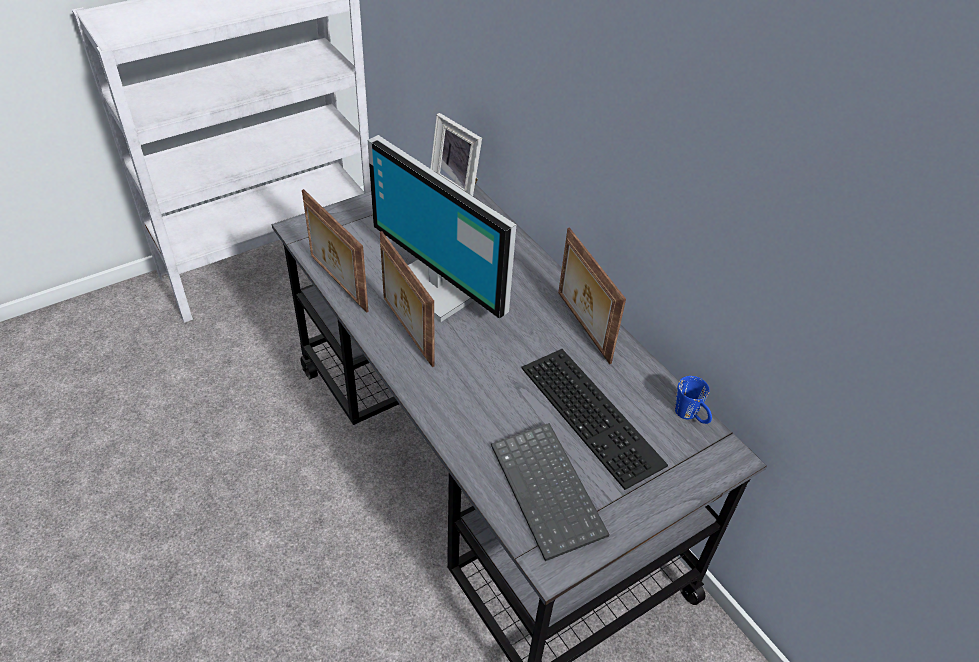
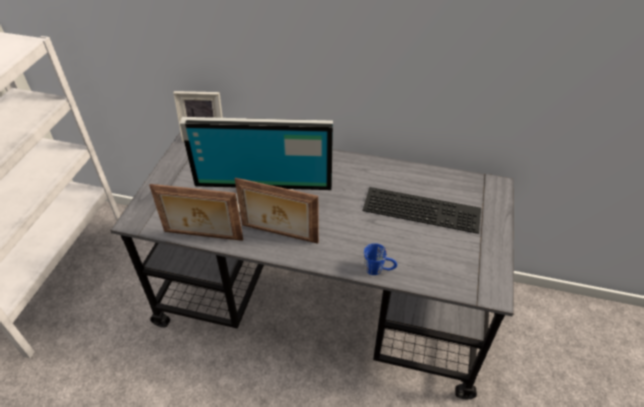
camera: 40 degrees left, 0 degrees up
keyboard [491,423,609,561] -> none
picture frame [558,227,626,364] -> none
blue mug [675,376,712,424] -> blue mug moved to [364,243,397,275]

